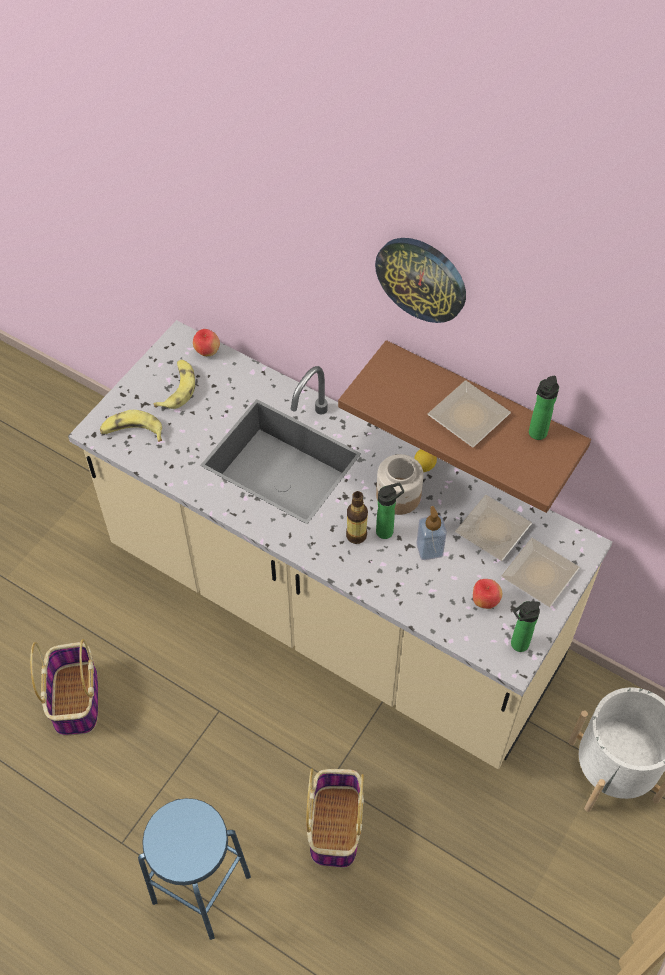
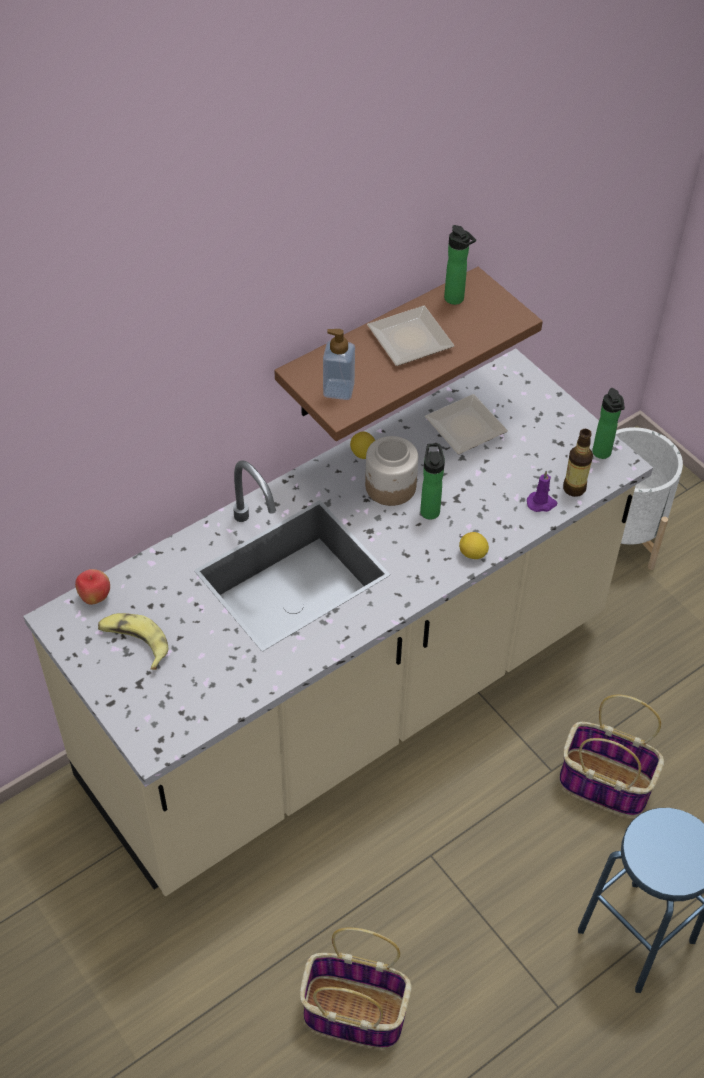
camera: 70 degrees left, 5 degrees down
banana [100,410,162,442] -> none
bottle [346,491,368,544] -> bottle moved to [563,429,593,497]
wall clock [375,238,466,323] -> none
soap dispenser [416,506,447,560] -> soap dispenser moved to [323,329,355,400]
apple [473,579,502,609] -> none
plate [501,538,580,607] -> none
none -> lemon [459,532,489,559]
none -> purple candle [527,470,557,512]

